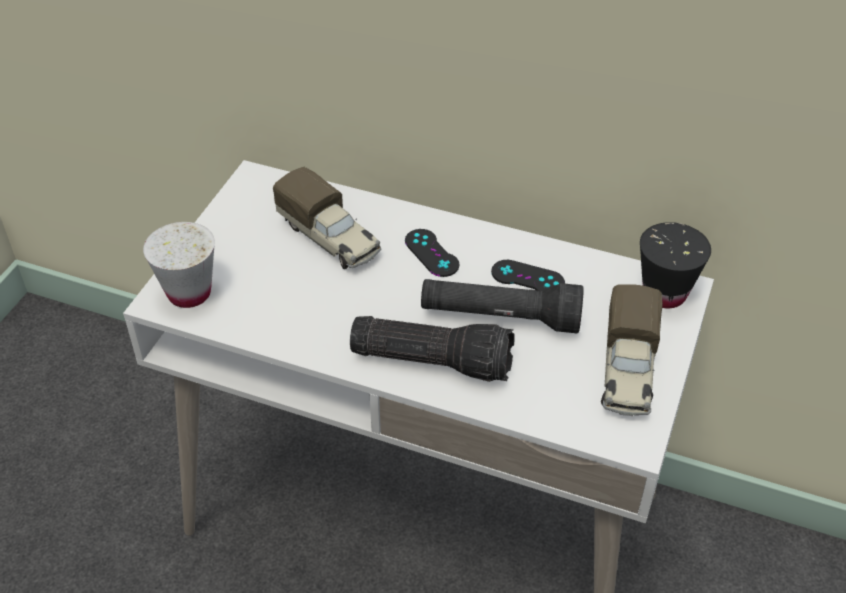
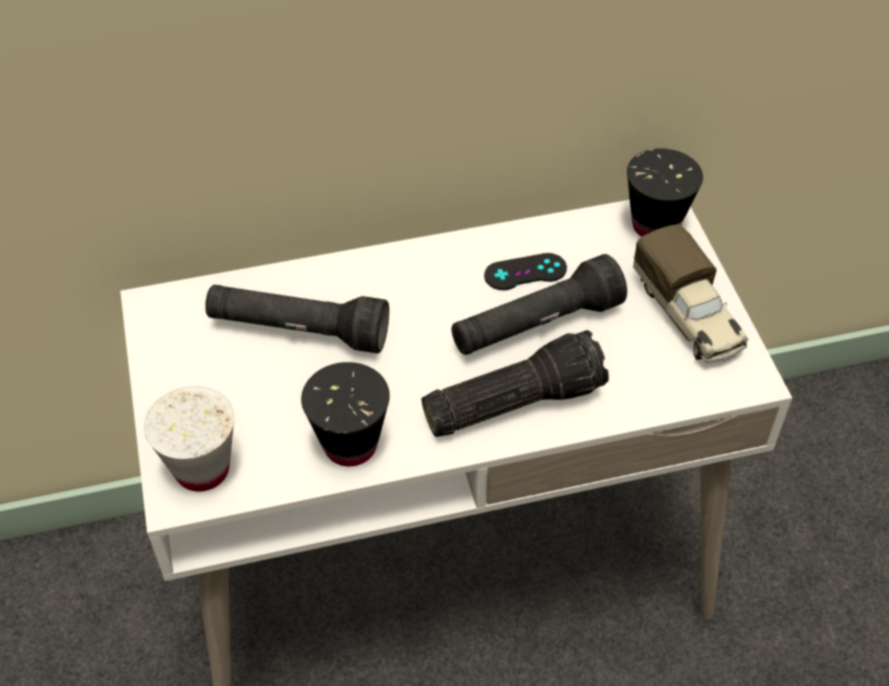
camera: 35 degrees left, 5 degrees up
toy truck [273,167,381,269] -> black flashlight [205,285,389,354]
black game controller [405,229,459,277] -> none
none -> black cup [301,362,390,466]

